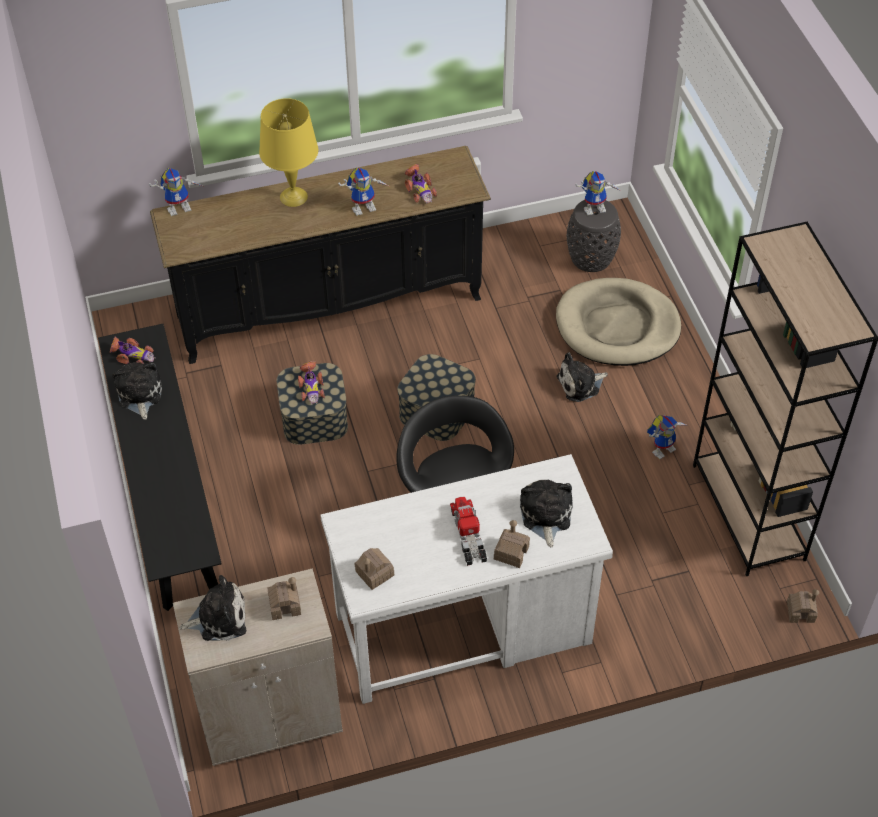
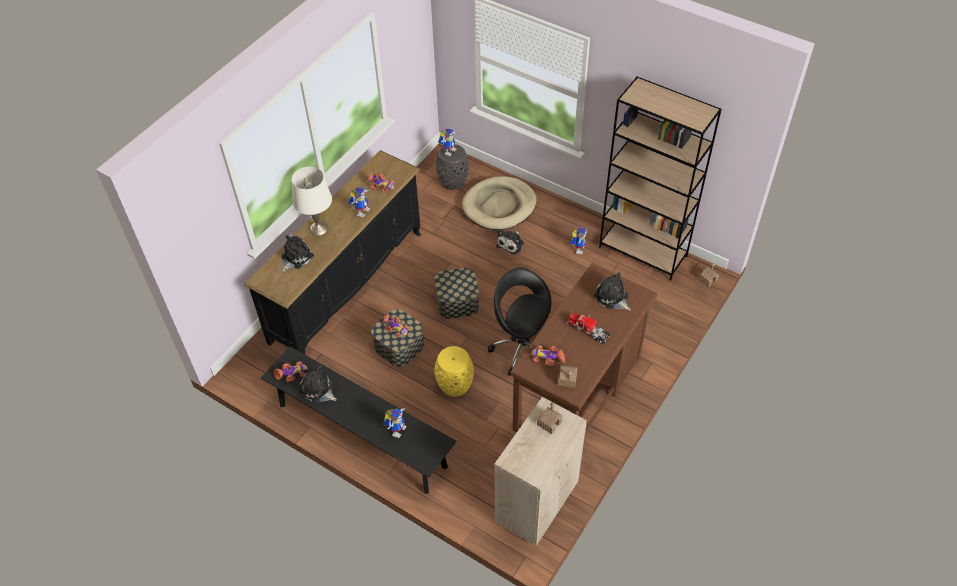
camera: 40 degrees left, 0 degrees up
toy robot [149,168,202,216] -> toy robot moved to [383,407,407,438]
plush toy [179,575,246,641] -> plush toy moved to [281,235,314,272]
yellow table lamp [259,98,318,207] -> white table lamp [291,167,332,236]
white desk [320,454,613,704] -> brown desk [510,263,657,434]
toy house [494,520,530,568] -> none
none -> yellow stool [434,346,474,397]
none -> toy car [530,345,565,366]

